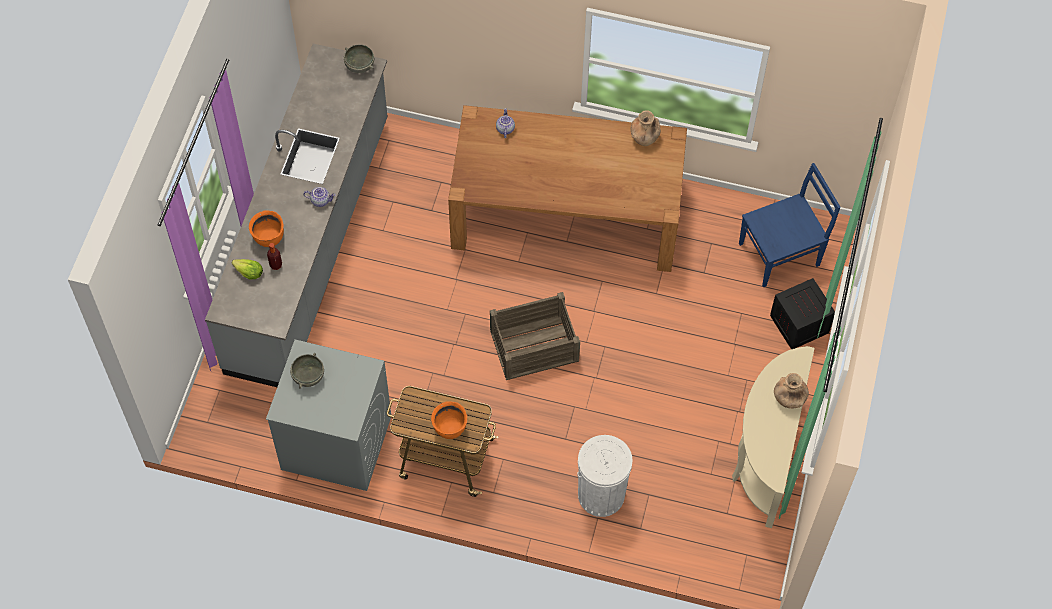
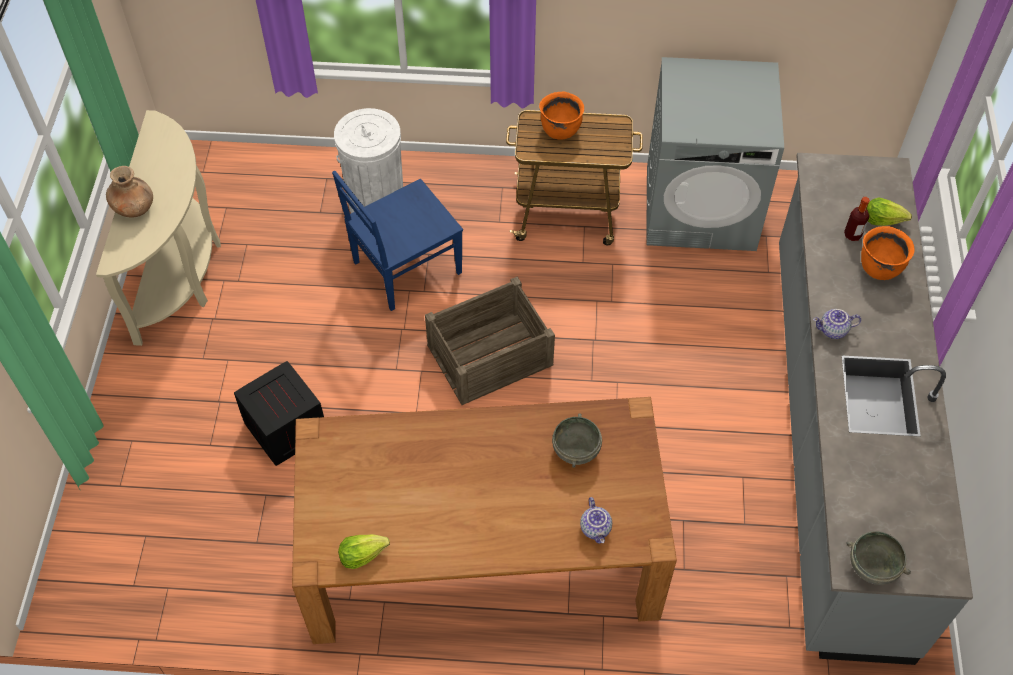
camera: 170 degrees right, 5 degrees down
grey bowl [290,353,324,389] -> grey bowl moved to [552,414,602,468]
brown vase [630,110,661,146] -> lettuce [338,534,390,569]
blue chair [739,163,841,287] -> blue chair moved to [332,171,463,311]
crate [770,278,835,349] -> crate moved to [234,361,324,466]

